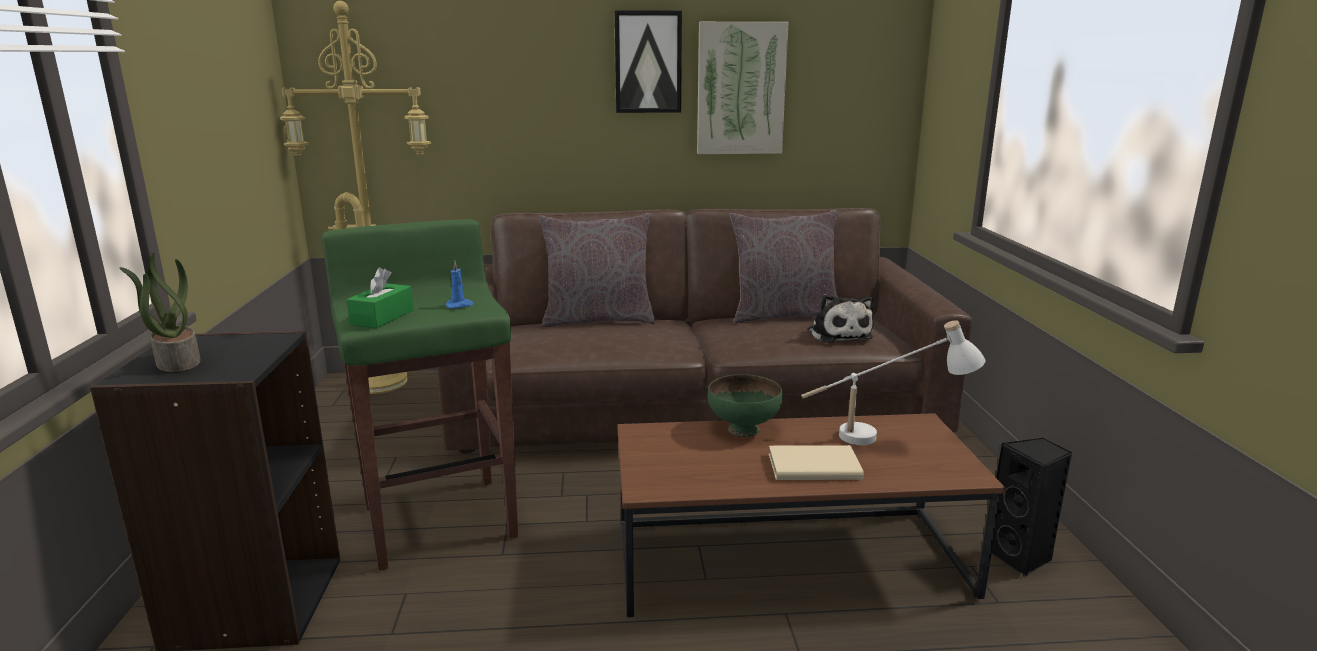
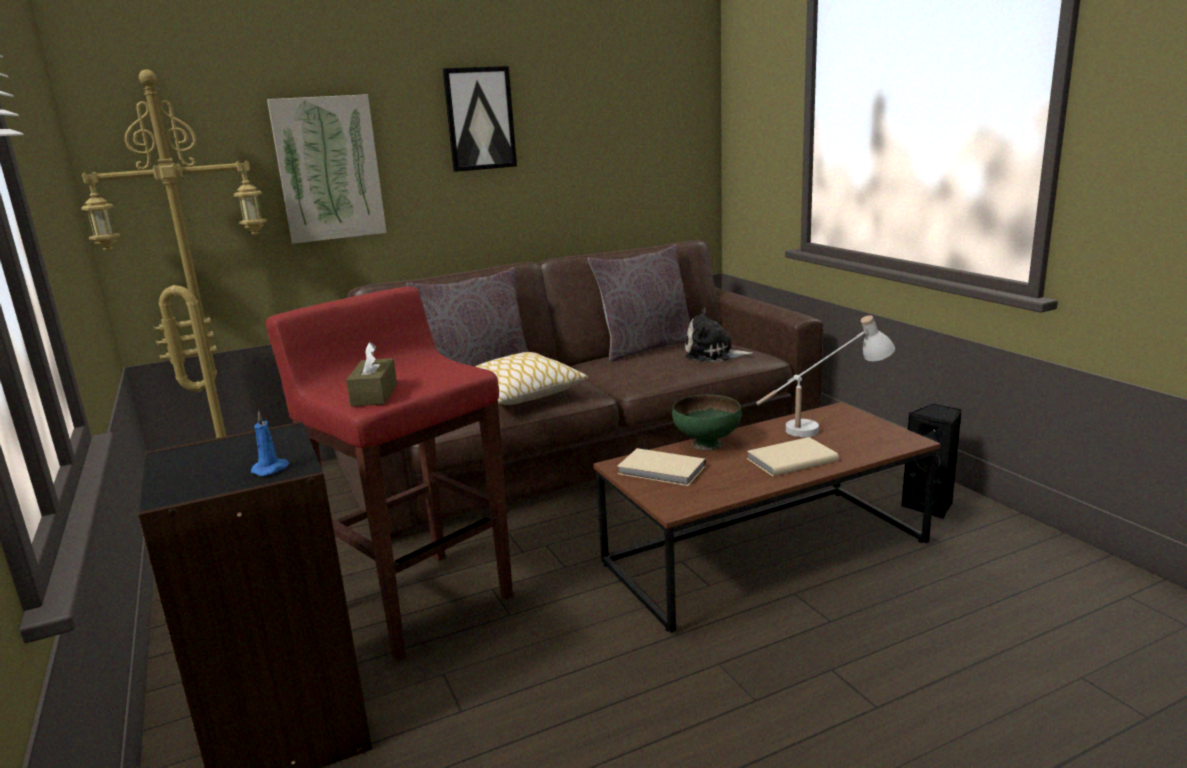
camera: 20 degrees left, 0 degrees up
potted plant [119,252,200,372] -> none
green stool [322,219,518,571] -> red stool [265,287,513,662]
green tissue box [347,268,414,328] -> brown tissue box [346,342,397,407]
blue candle [445,261,474,309] -> blue candle moved to [251,411,289,476]
picture [697,22,788,154] -> picture moved to [267,94,387,244]
plush toy [809,294,874,343] -> plush toy turned 135 degrees clockwise [685,308,752,361]
none -> pillow [475,352,588,405]
none -> beige book [618,448,706,486]

